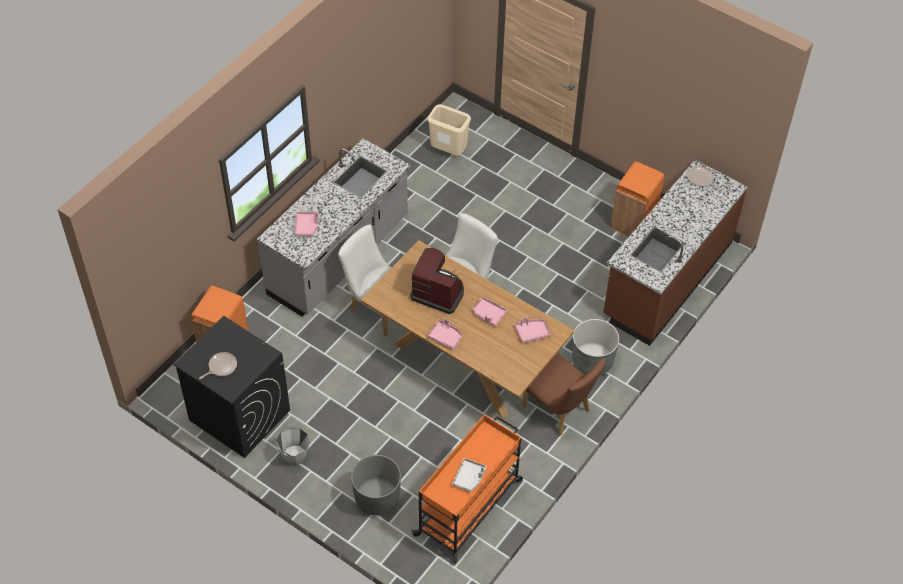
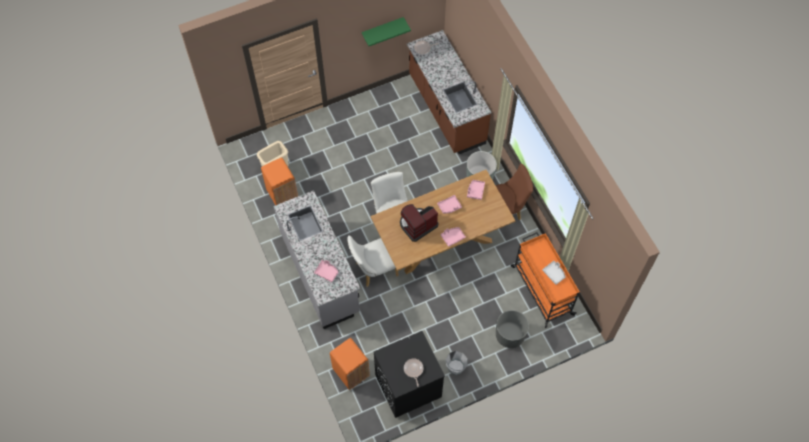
camera: 60 degrees left, 10 degrees up
orange trash can [611,161,664,237] -> orange trash can moved to [261,157,298,205]
none -> green shelf [362,17,411,46]

